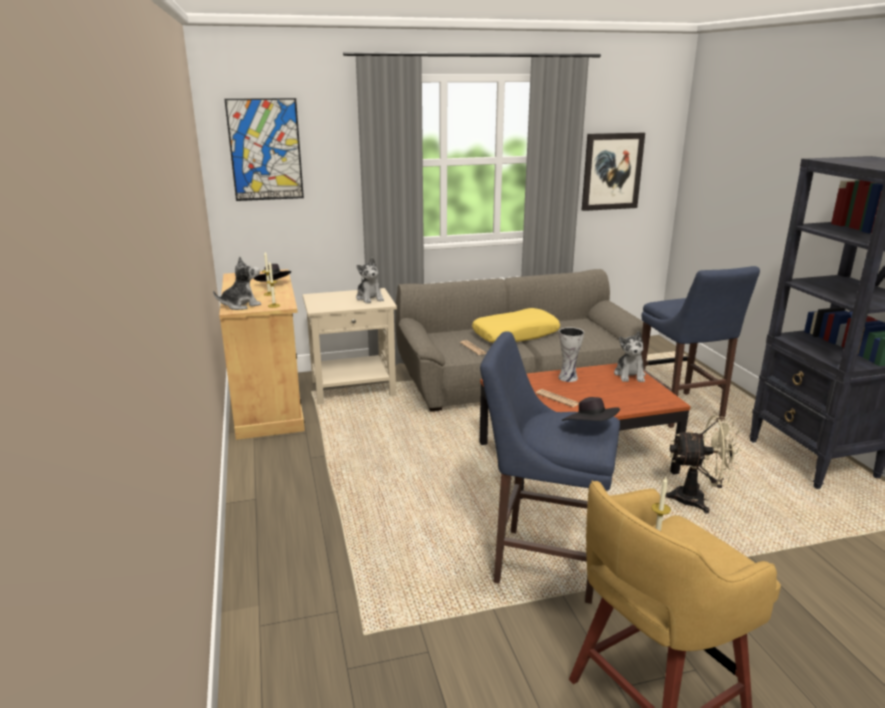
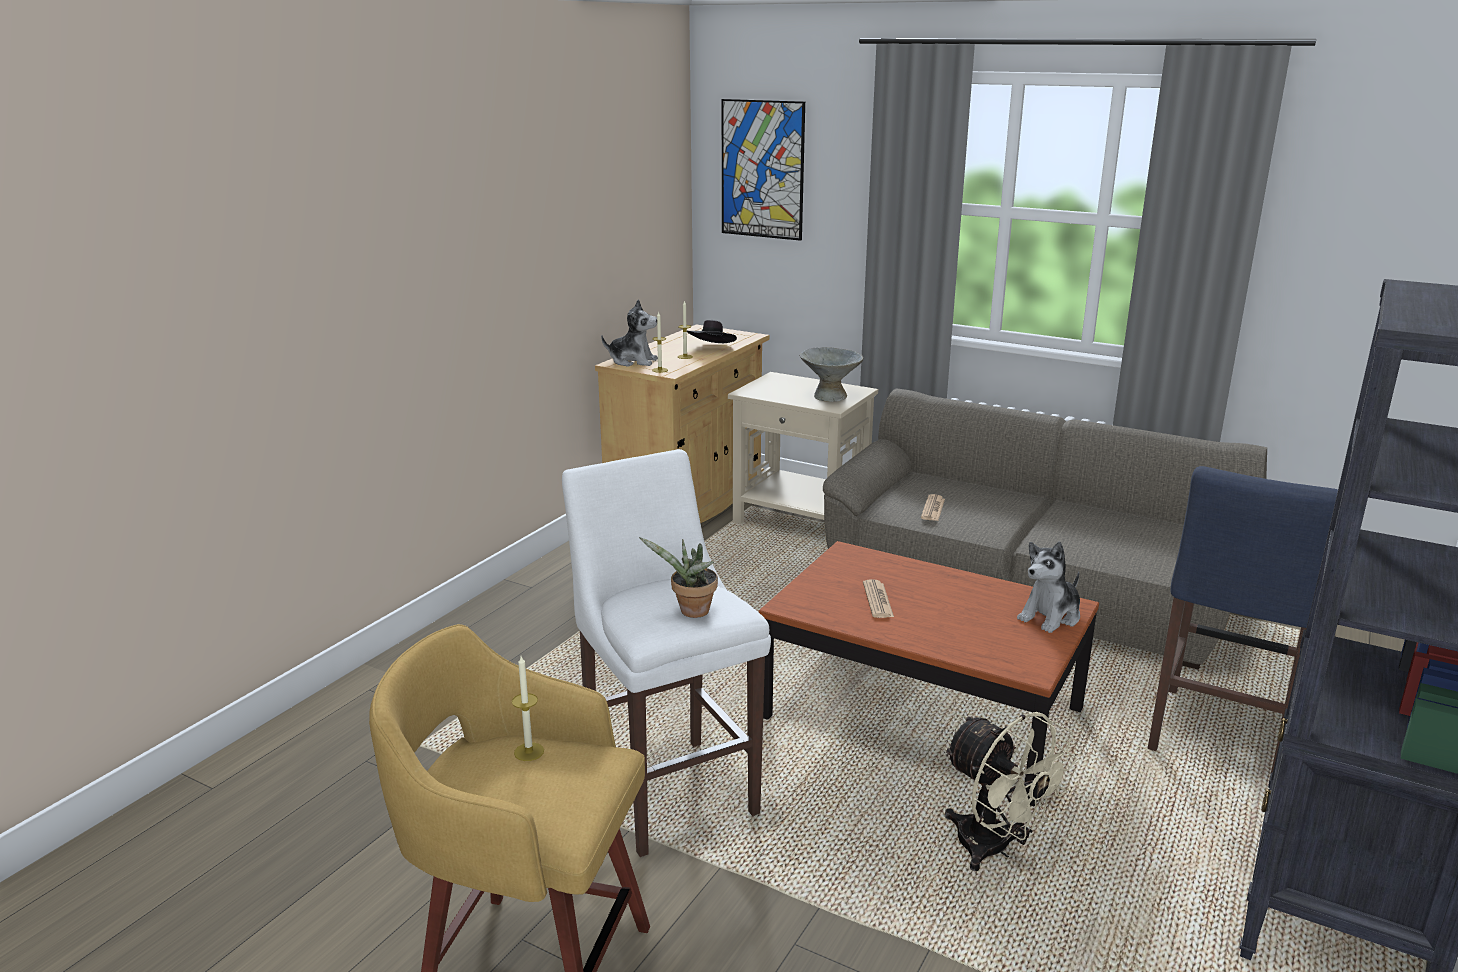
camera: 45 degrees right, 0 degrees up
plush toy [356,258,384,304] -> grey bowl [799,347,863,402]
yellow pillow [472,308,560,343] -> none
blue stool [480,331,620,604] -> white stool [562,449,771,857]
vase [558,327,584,382] -> none
black hat [562,397,620,421] -> potted plant [639,537,718,618]
picture [582,132,645,211] -> none

